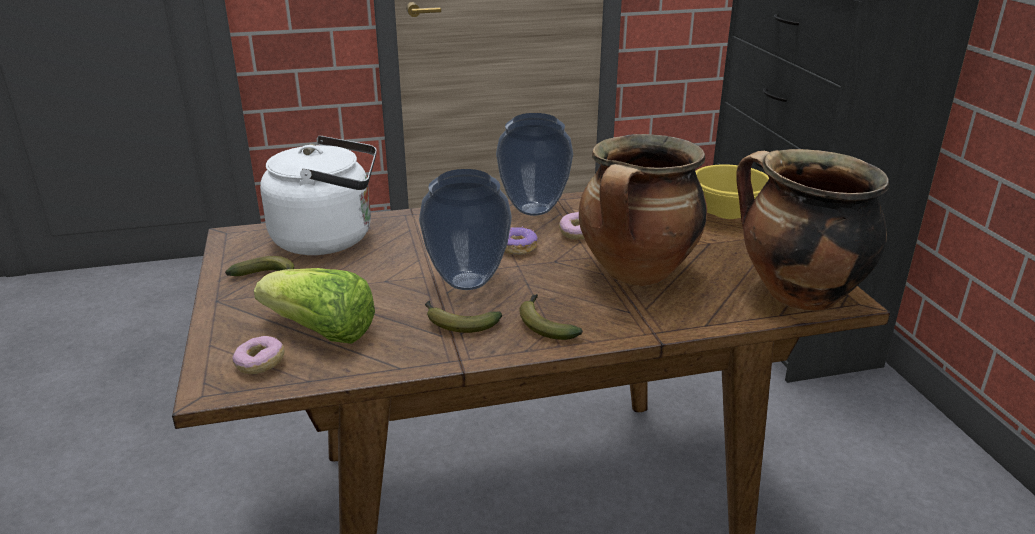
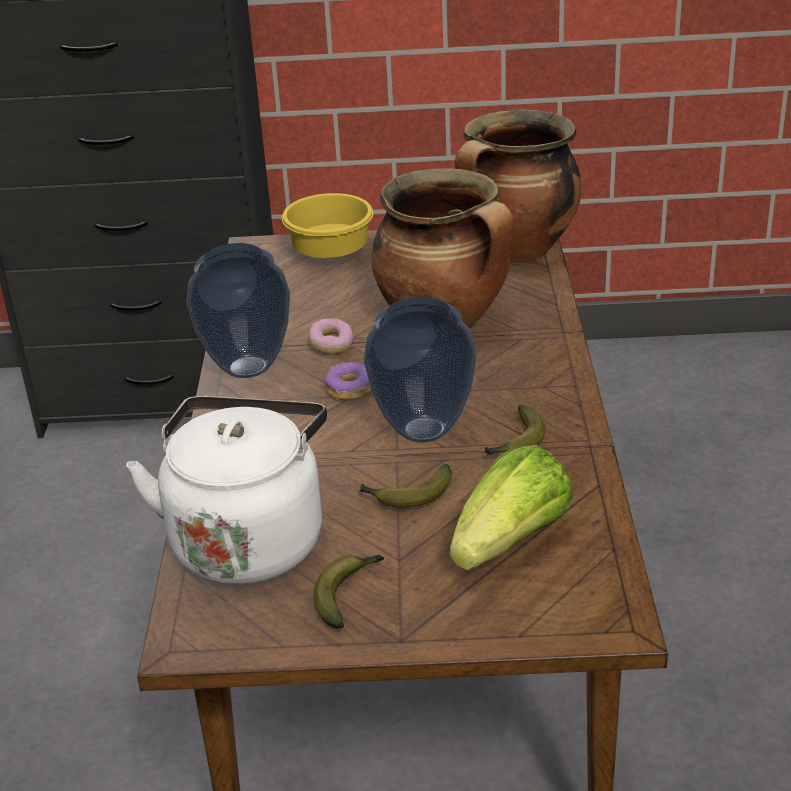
camera: 75 degrees left, 5 degrees up
donut [232,336,285,374] -> none
banana [519,294,583,340] -> banana moved to [359,464,452,508]

